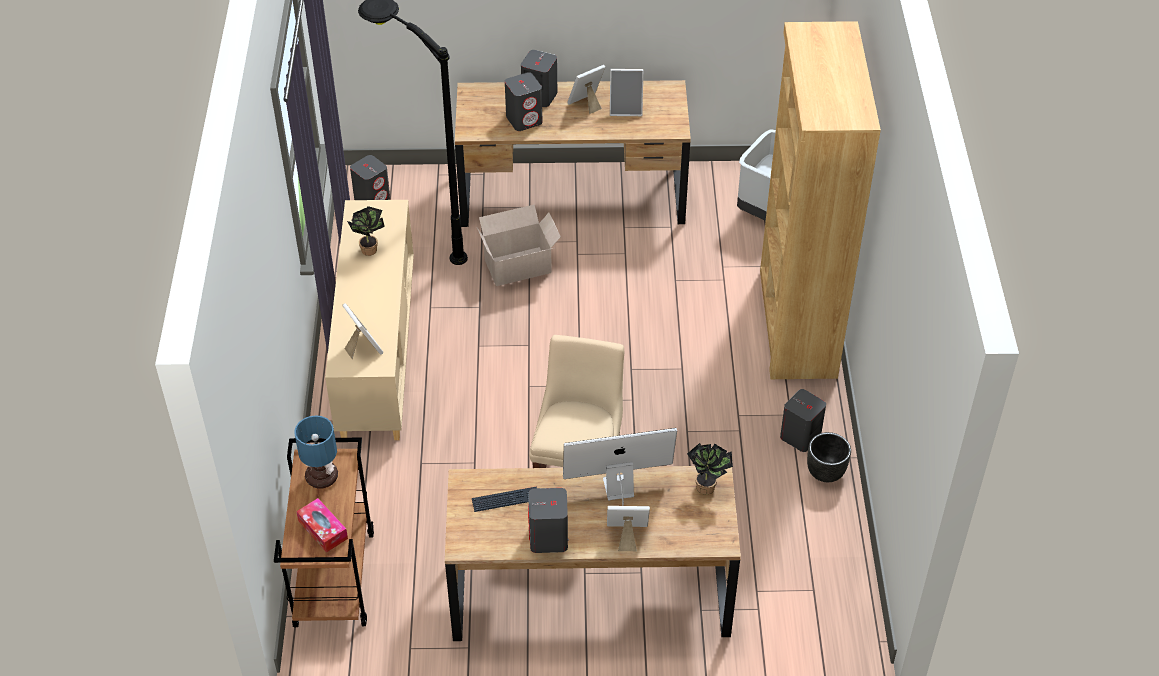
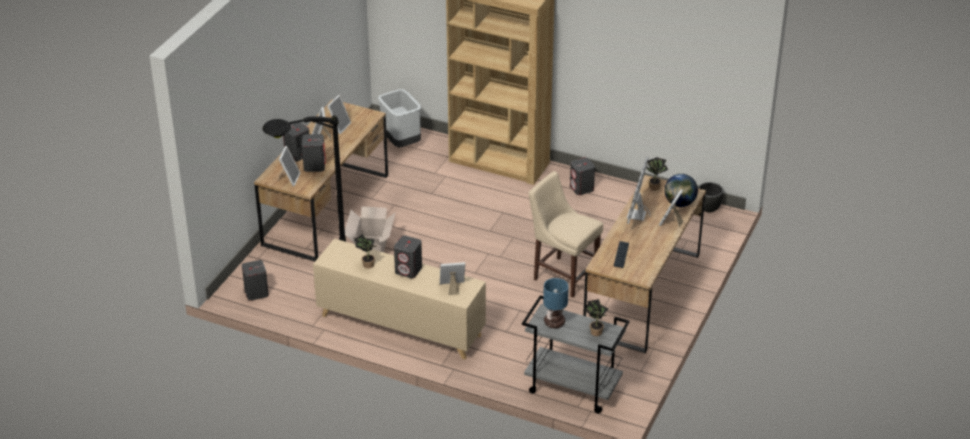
camera: 65 degrees left, 10 degrees down
brown cart [274,437,374,627] -> grey cart [522,295,630,413]
tissue box [296,498,348,552] -> potted plant [584,299,609,336]
grey speaker [528,488,569,553] -> grey speaker moved to [394,235,422,278]
black planter [807,432,851,482] -> black planter moved to [698,182,724,213]
none -> picture frame [278,146,301,186]
none -> globe [664,174,698,207]

